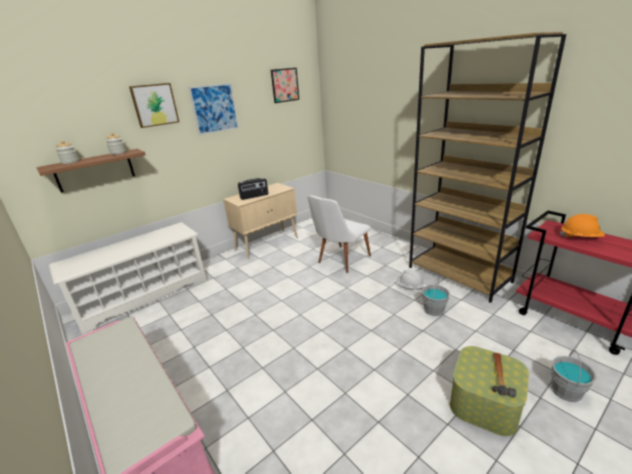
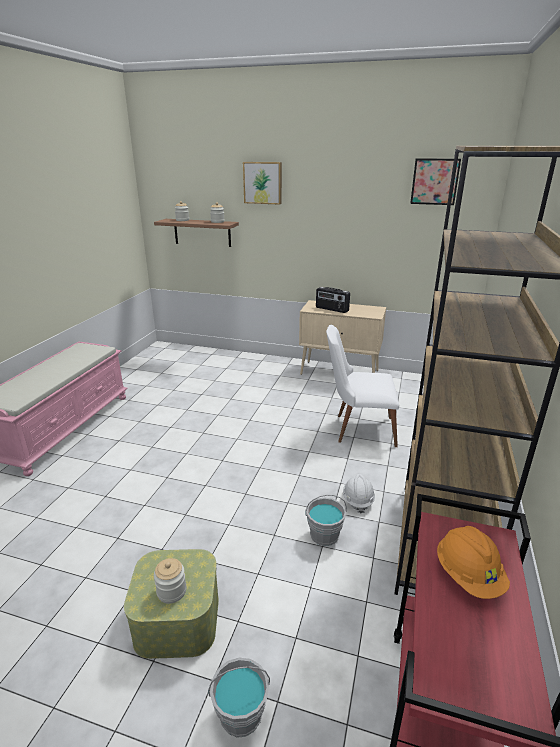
camera: 55 degrees right, 0 degrees up
white shoe rack [49,222,207,334] -> none
picture [189,83,239,135] -> none
hammer [492,353,516,397] -> jar [154,558,187,604]

